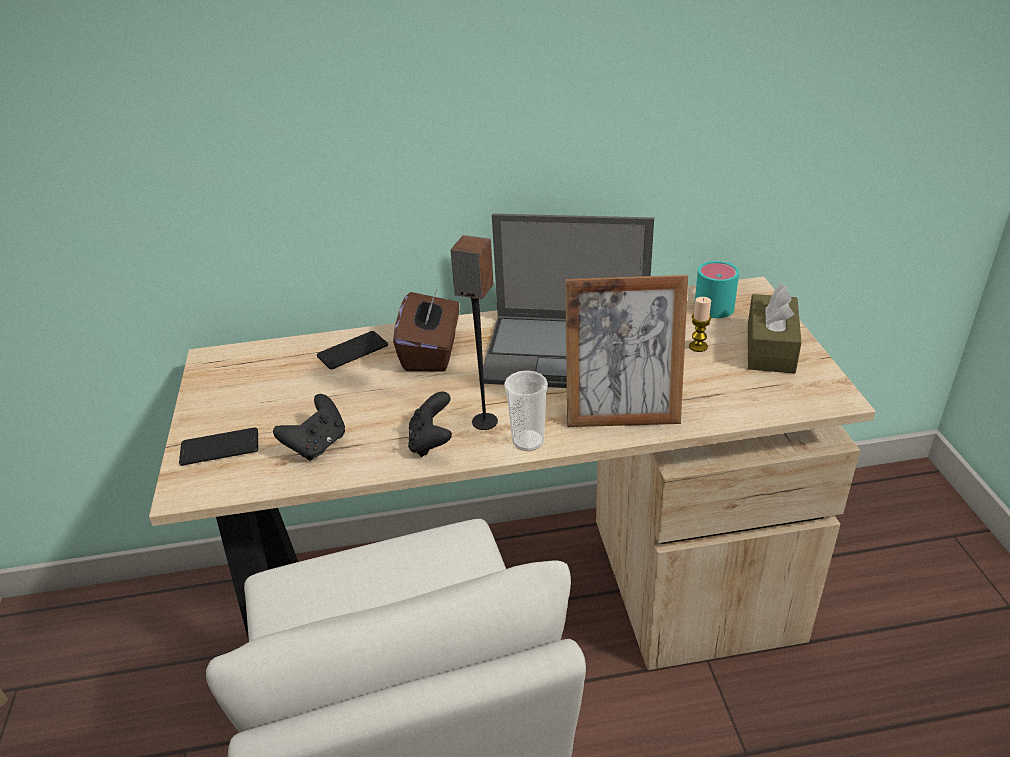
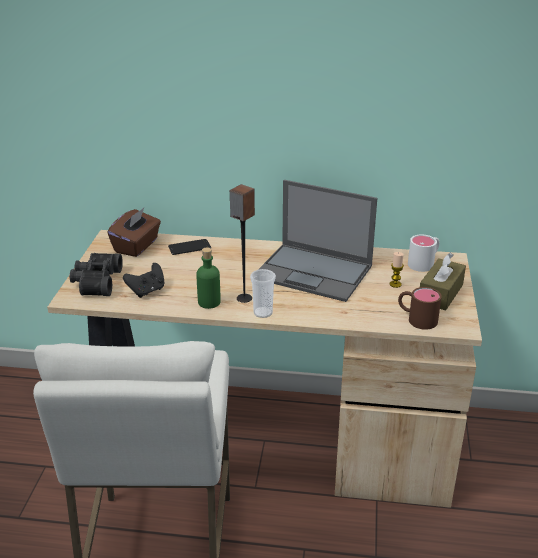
camera: 15 degrees right, 5 degrees down
phone [179,428,258,466] -> black binoculars [70,253,123,296]
brown tissue box [393,288,459,372] -> brown tissue box moved to [107,208,161,257]
black game controller [408,392,452,457] -> green bottle [196,248,221,309]
picture frame [565,275,688,427] -> none
turquoise mug [694,261,739,318] -> white mug [408,234,440,272]
none -> brown mug [398,287,442,330]

